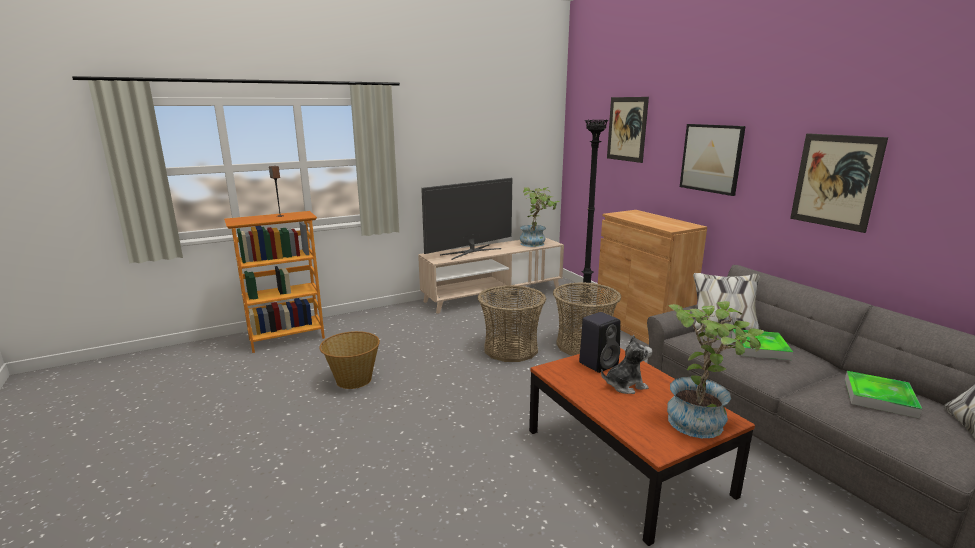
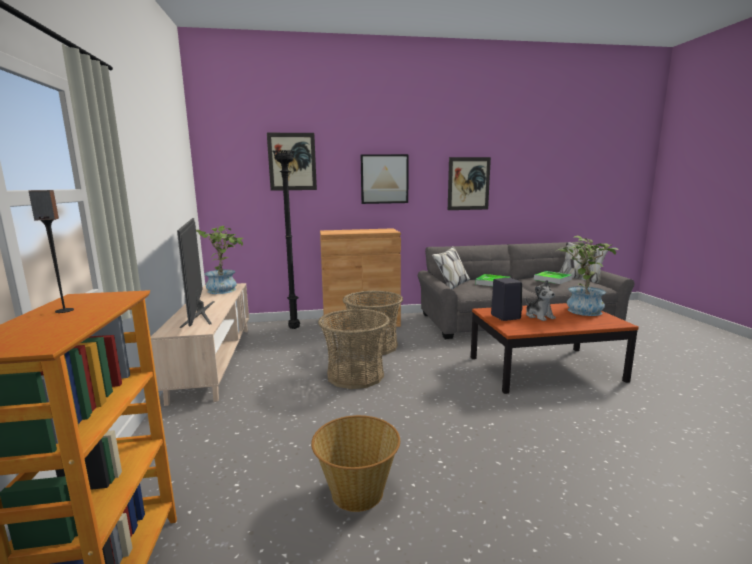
camera: 70 degrees left, 5 degrees down
plush toy [601,335,652,394] -> plush toy turned 150 degrees clockwise [526,280,556,321]

